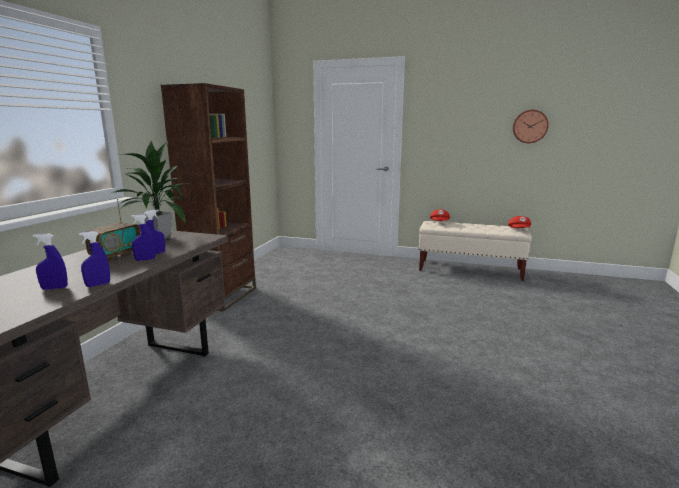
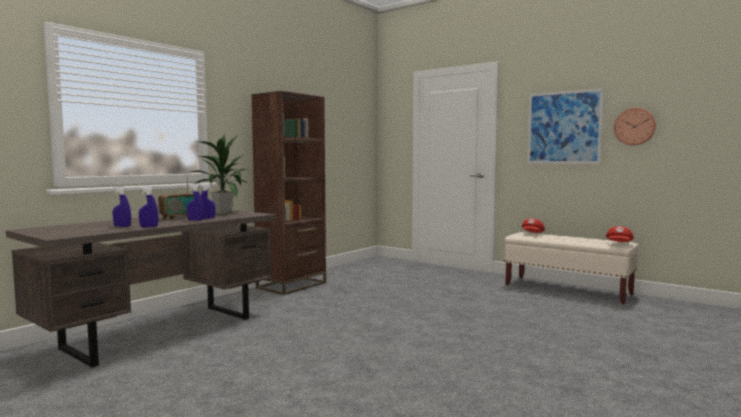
camera: 20 degrees right, 10 degrees down
none -> picture [527,88,604,164]

